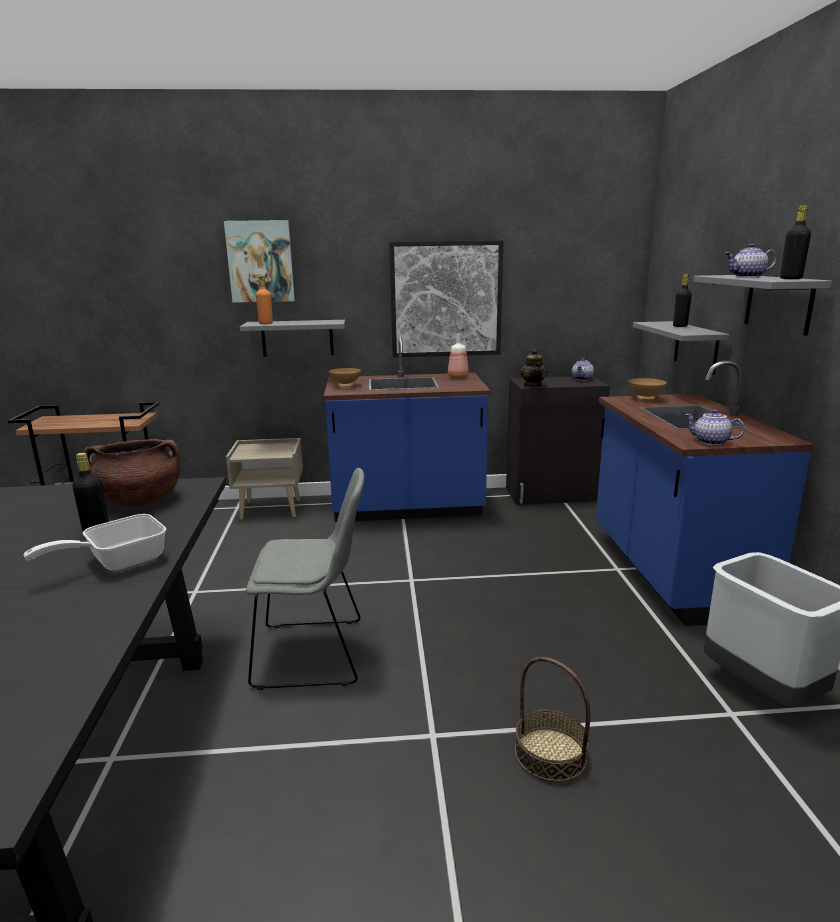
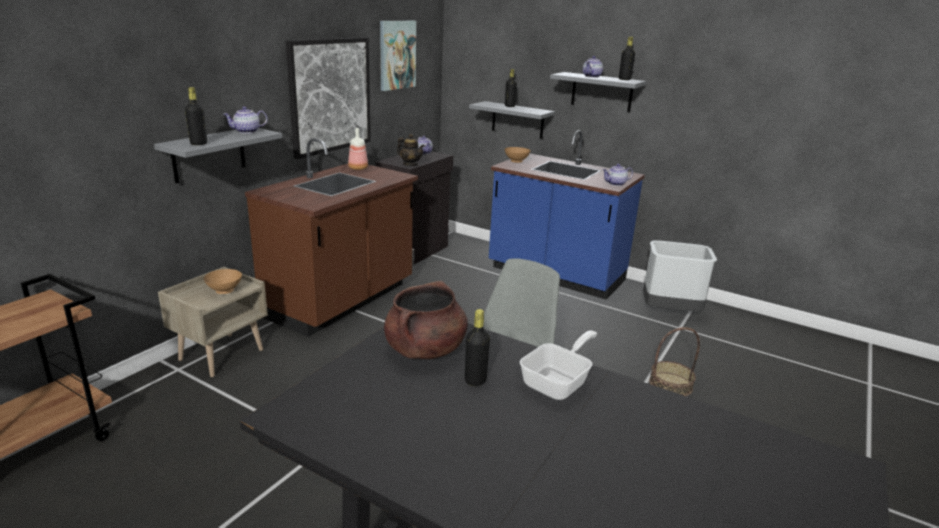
camera: 55 degrees left, 5 degrees up
frying pan [23,514,166,571] -> frying pan turned 135 degrees counterclockwise [520,330,598,400]
picture [224,220,295,303] -> picture moved to [380,21,416,91]
orange bottle [256,276,273,324] -> black bottle [185,87,207,145]
blue counter [323,337,491,522] -> brown counter [245,138,418,337]
brown bowl [329,368,361,387] -> brown bowl moved to [204,269,242,294]
none -> teapot [223,106,268,133]

